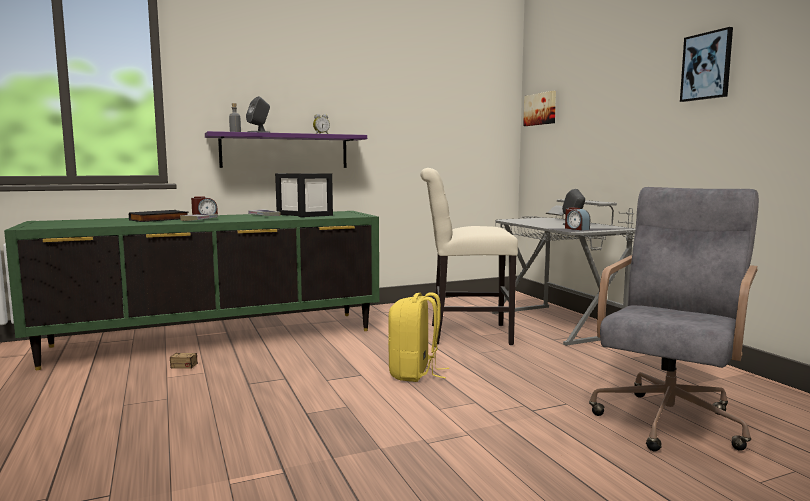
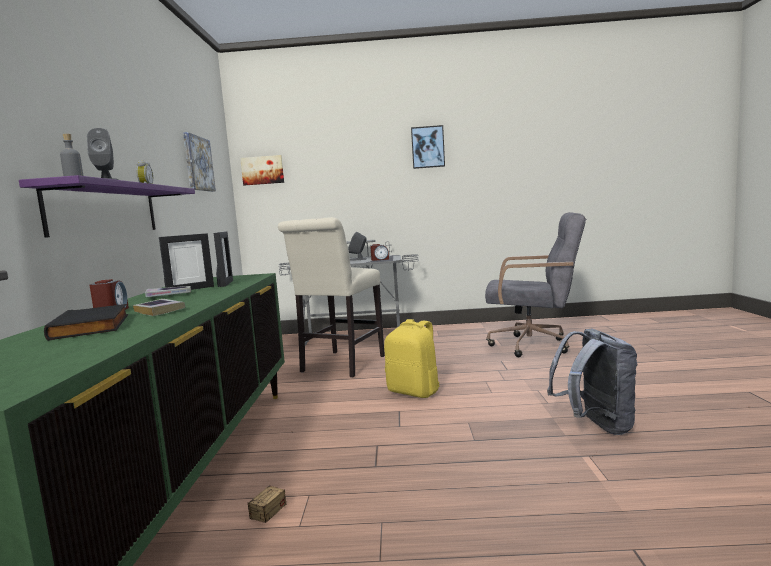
camera: 65 degrees left, 0 degrees up
grey office chair [589,187,759,451] -> grey office chair turned 135 degrees clockwise [485,212,586,357]
none -> picture [183,132,216,192]
none -> grey backpack [547,329,637,435]

